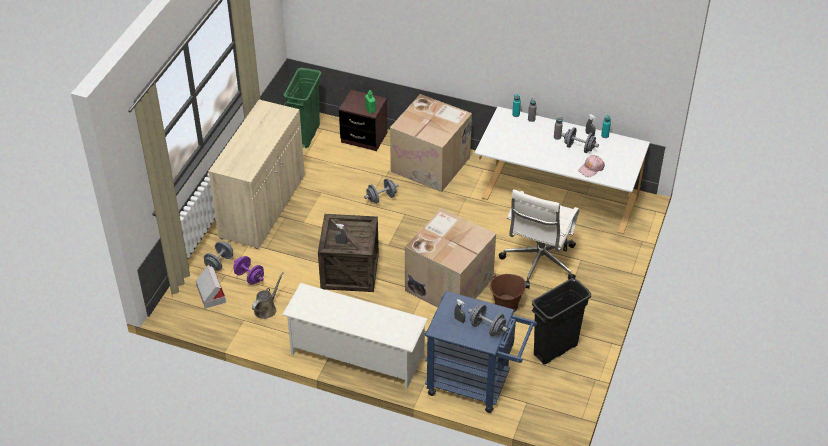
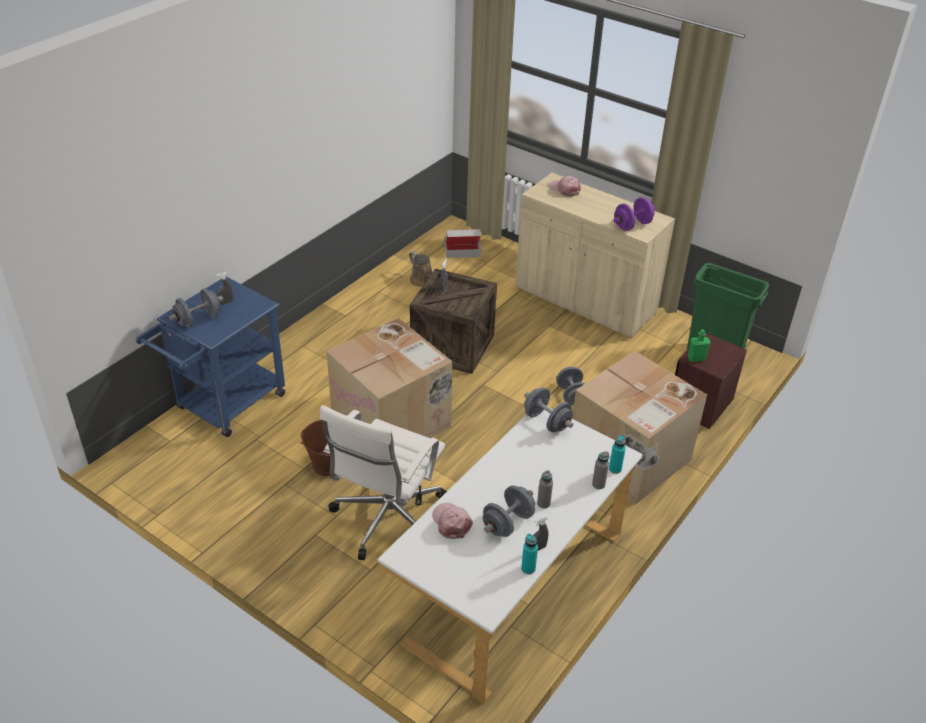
camera: 105 degrees right, 5 degrees down
grey dumbbell [204,241,233,271] -> grey dumbbell moved to [524,387,573,432]
purple dumbbell [233,256,264,285] -> purple dumbbell moved to [613,197,655,231]
white shoe rack [282,283,428,389] -> none
white office chair [499,189,579,288] -> white office chair turned 105 degrees counterclockwise [320,405,447,560]
black trash can [532,278,591,364] -> none
none -> pink cap [549,176,581,197]

